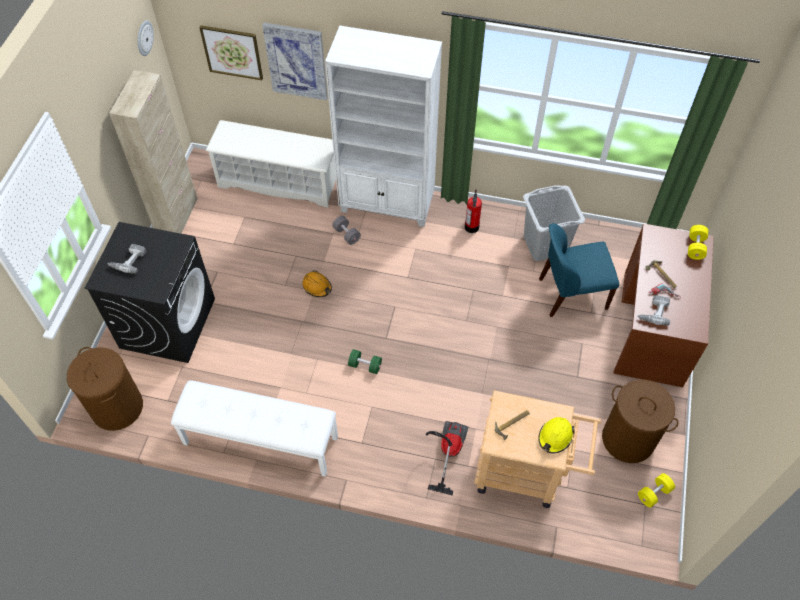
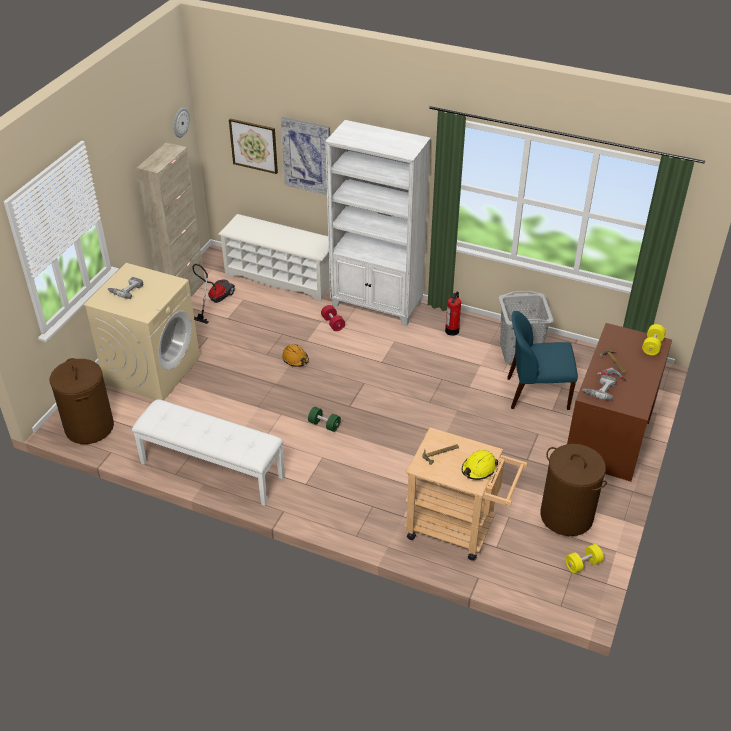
camera: 10 degrees right, 15 degrees down
black washing machine [85,222,215,363] -> beige washing machine [83,263,200,401]
grey dumbbell [332,216,361,245] -> red dumbbell [321,305,345,331]
vacuum cleaner [426,421,468,496] -> vacuum cleaner moved to [193,264,235,324]

